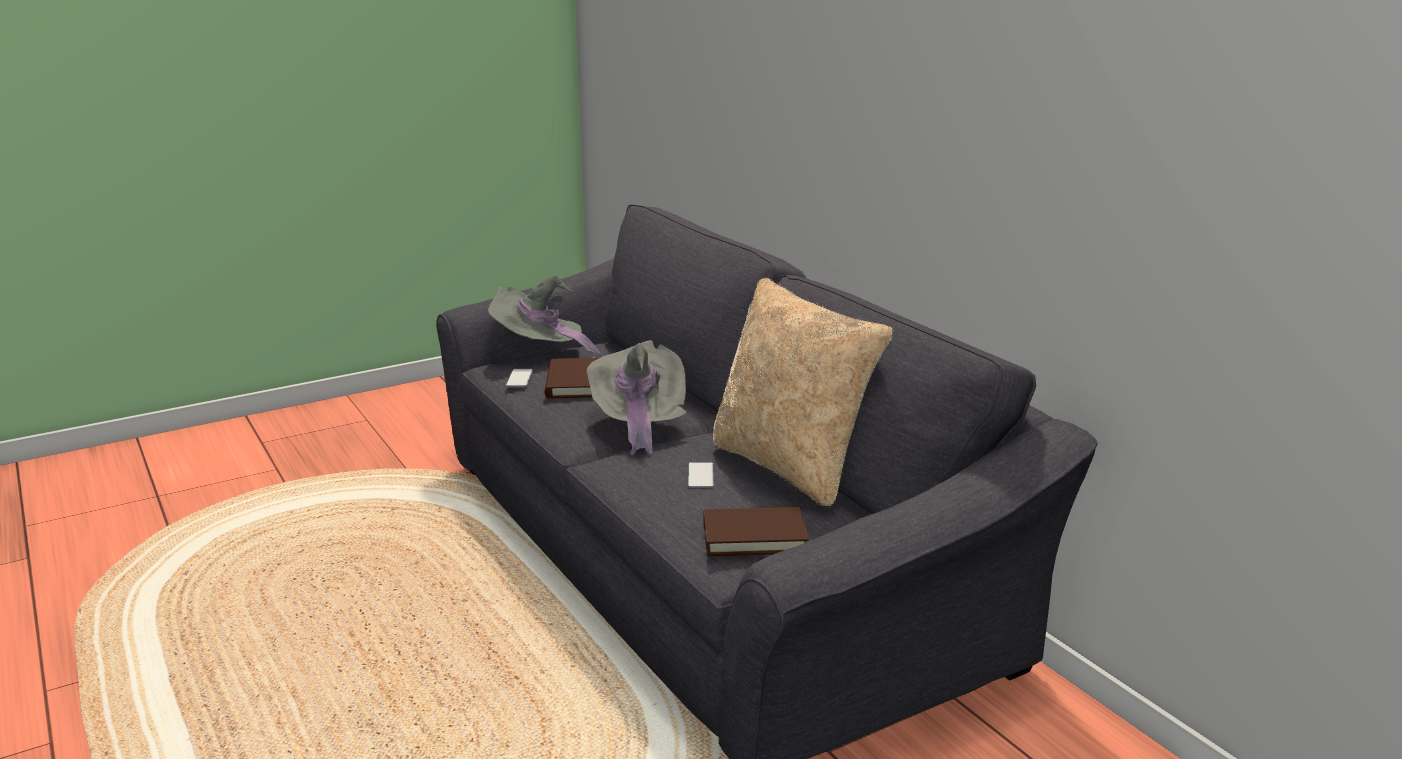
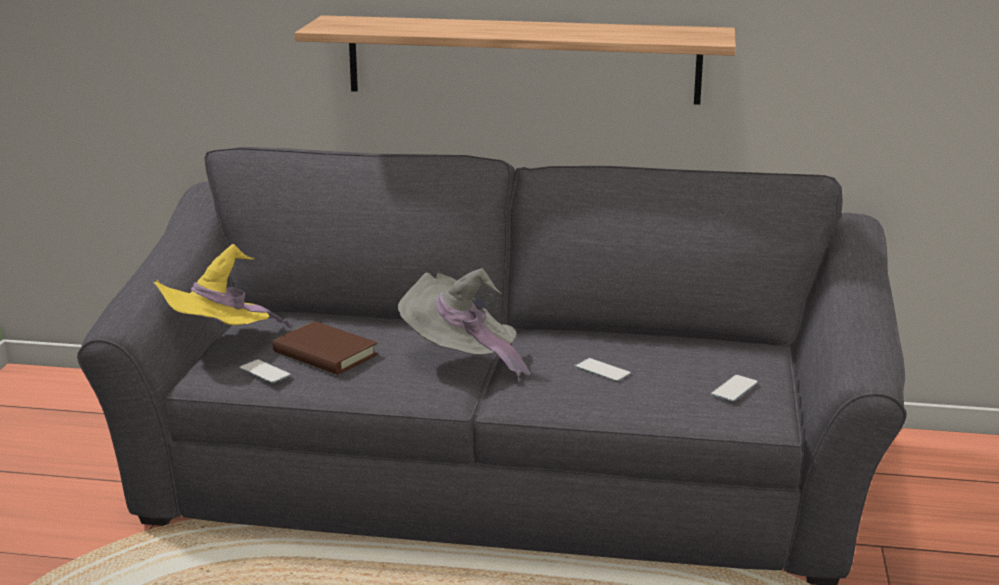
camera: 50 degrees left, 0 degrees up
grey hat [488,274,601,358] -> yellow hat [153,244,292,329]
brown book [704,507,809,556] -> phone [711,375,758,402]
beige pillow [713,278,894,508] -> none
none -> shelf [295,15,736,105]

